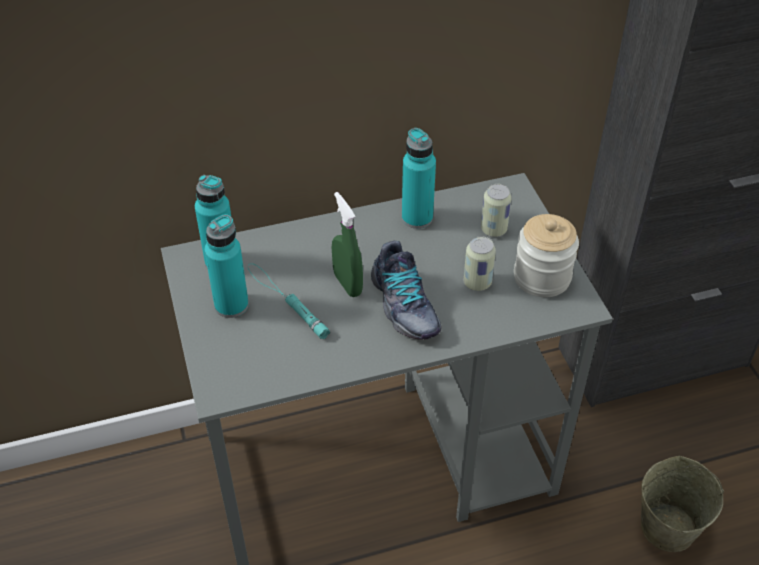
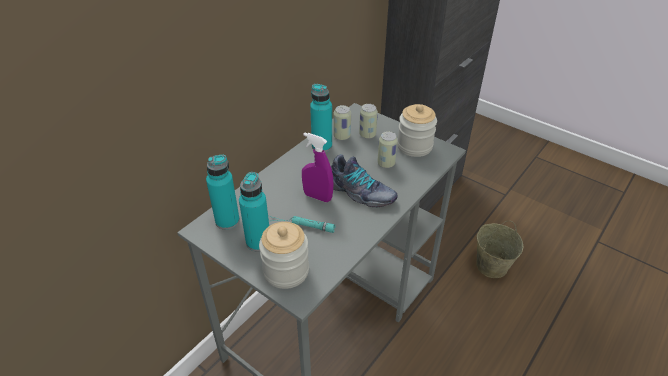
camera: 35 degrees left, 5 degrees down
green spray bottle [332,192,363,297] -> purple spray bottle [302,132,334,202]
none -> jar [259,222,309,289]
none -> can [334,105,351,140]

